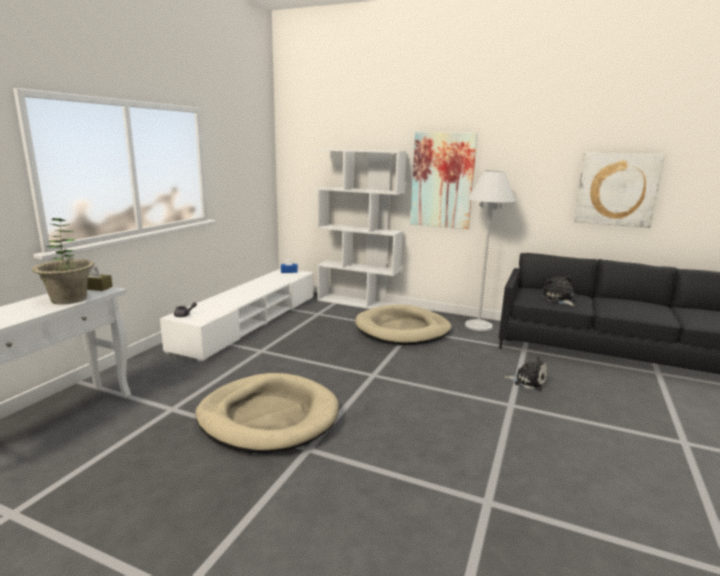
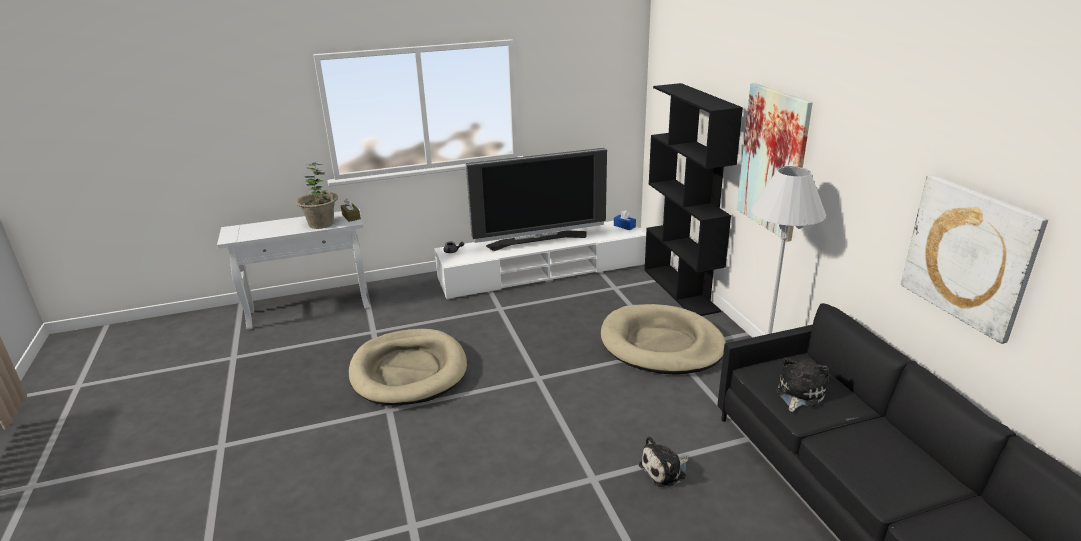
camera: 50 degrees right, 10 degrees up
white bookcase [317,149,407,309] -> black bookcase [645,83,743,316]
plush toy [503,357,547,390] -> plush toy turned 75 degrees clockwise [639,436,689,488]
none -> television [466,148,607,251]

